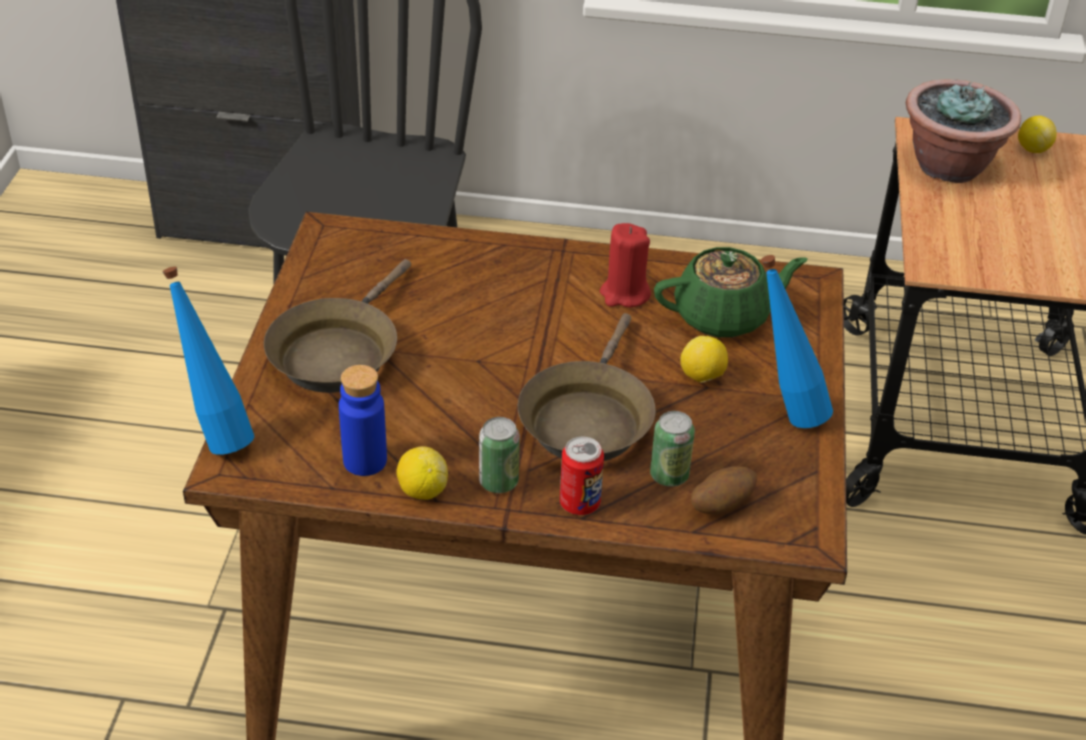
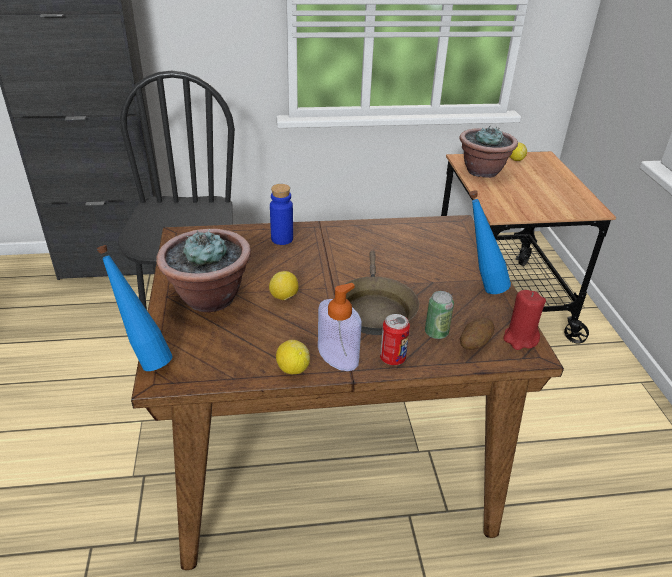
camera: 15 degrees left, 5 degrees down
brown frying pan [264,259,411,393] -> potted plant [156,229,251,312]
blue bottle [339,365,387,476] -> blue bottle moved to [270,184,293,245]
can [479,417,520,493] -> soap dispenser [318,283,362,371]
red candle [600,223,651,307] -> red candle moved to [503,290,546,350]
green teapot [654,247,808,337] -> none
lemon [680,336,728,383] -> lemon moved to [269,271,299,300]

